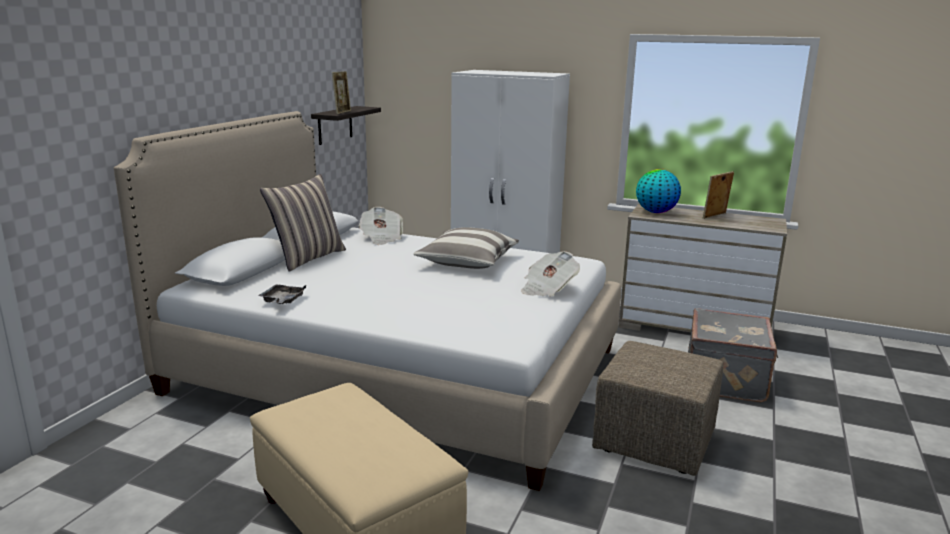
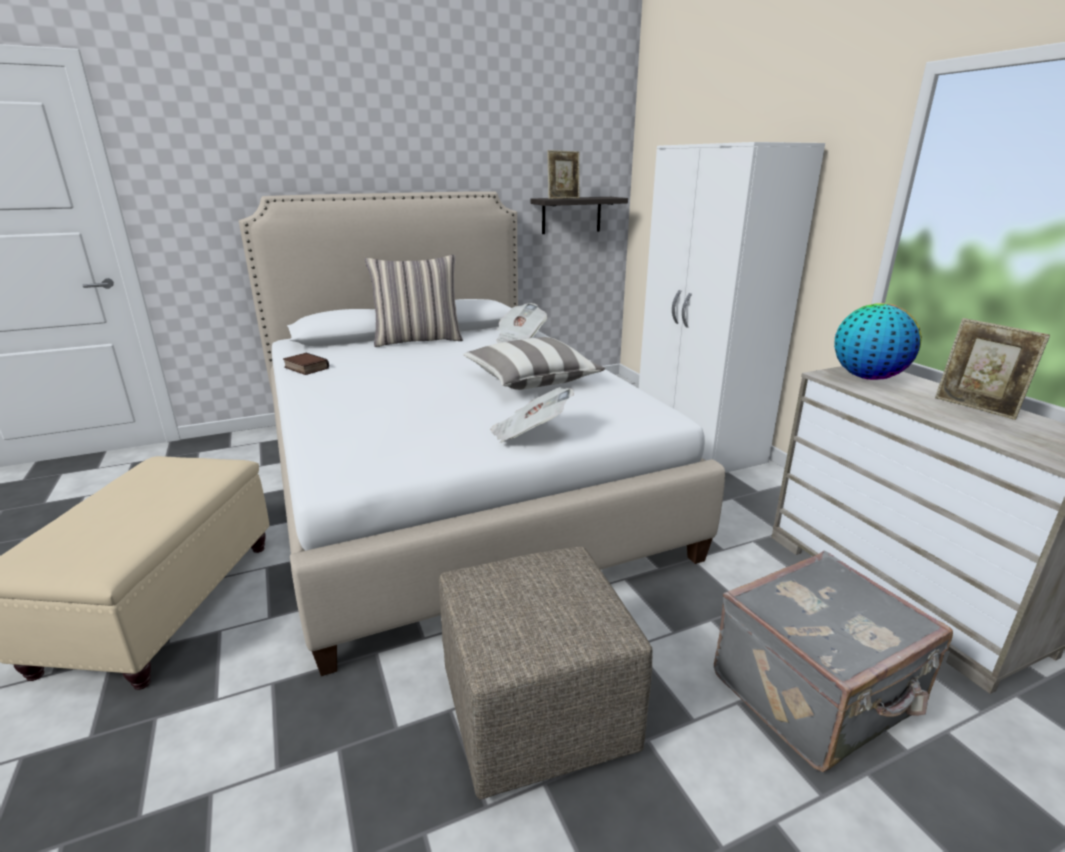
camera: 45 degrees right, 5 degrees up
grey tray [258,284,306,304] -> book [283,353,329,375]
picture frame [703,171,734,219] -> picture frame turned 135 degrees counterclockwise [935,318,1050,420]

